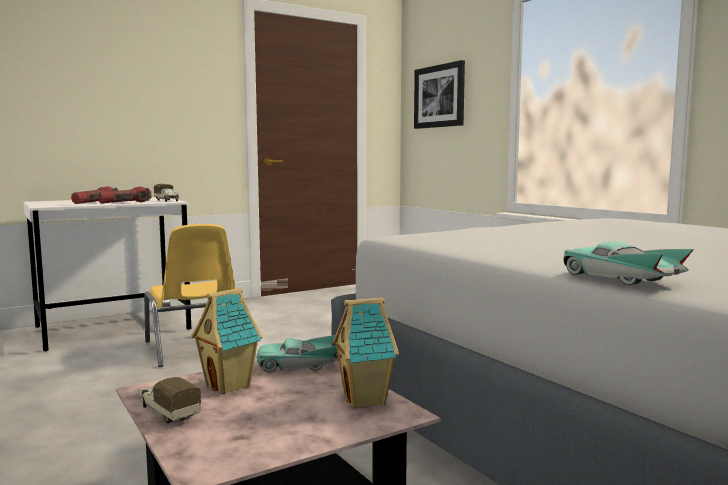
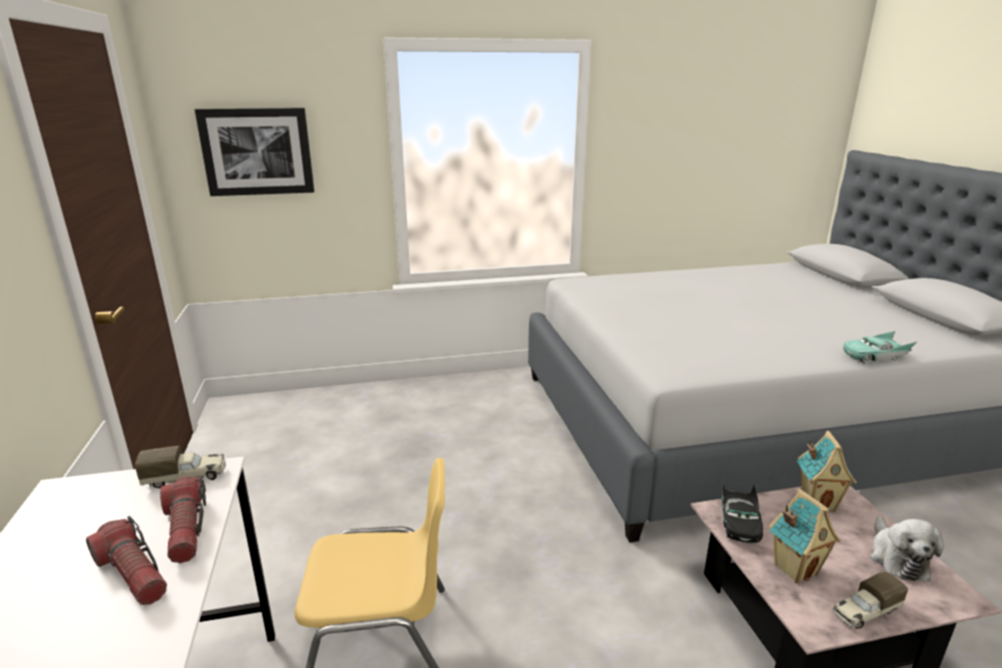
camera: 70 degrees left, 15 degrees up
turquoise toy car [257,335,338,372] -> black toy car [722,480,763,543]
none -> plush toy [870,516,943,581]

